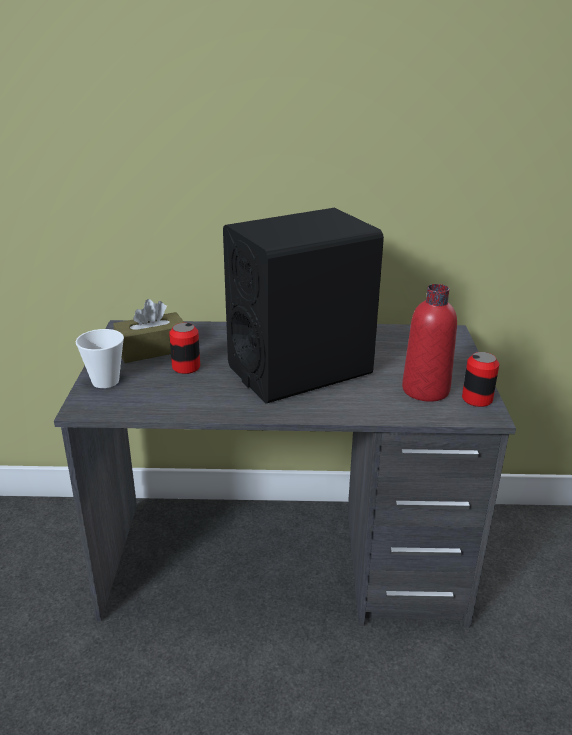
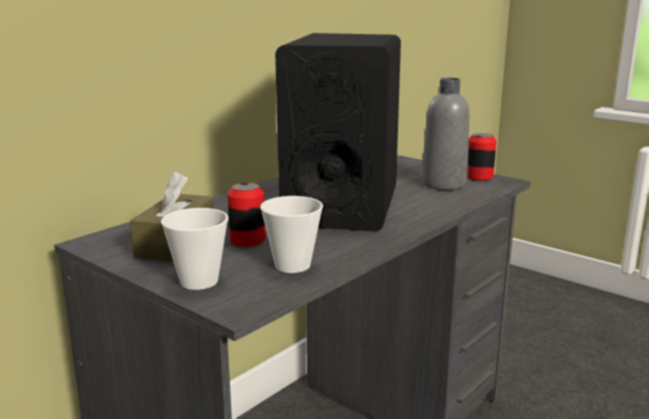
camera: 50 degrees left, 10 degrees down
red bottle [402,284,457,402] -> grey bottle [421,78,469,190]
none -> cup [260,196,323,273]

